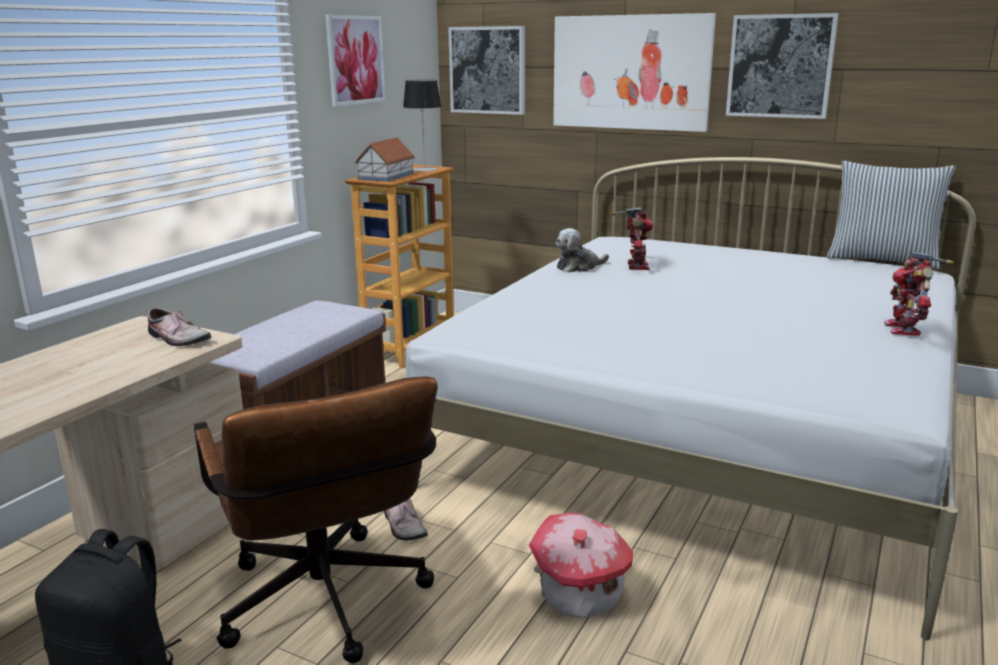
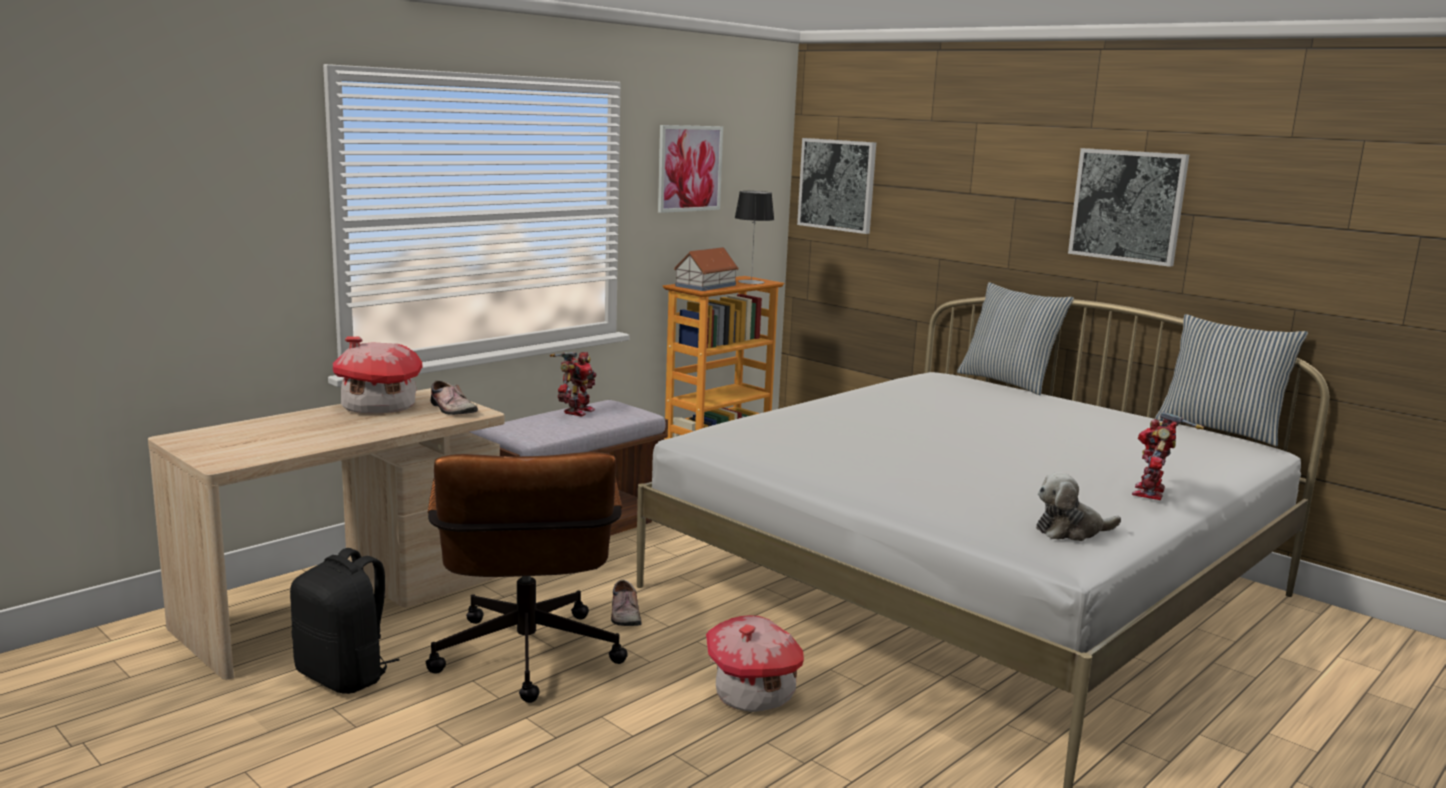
camera: 15 degrees right, 5 degrees down
picture [553,13,716,132] -> none
plush toy [556,228,609,273] -> plush toy moved to [1036,472,1121,541]
toy robot [610,207,653,270] -> toy robot moved to [550,352,597,417]
none -> toy house [333,336,422,413]
none -> pillow [957,282,1074,395]

